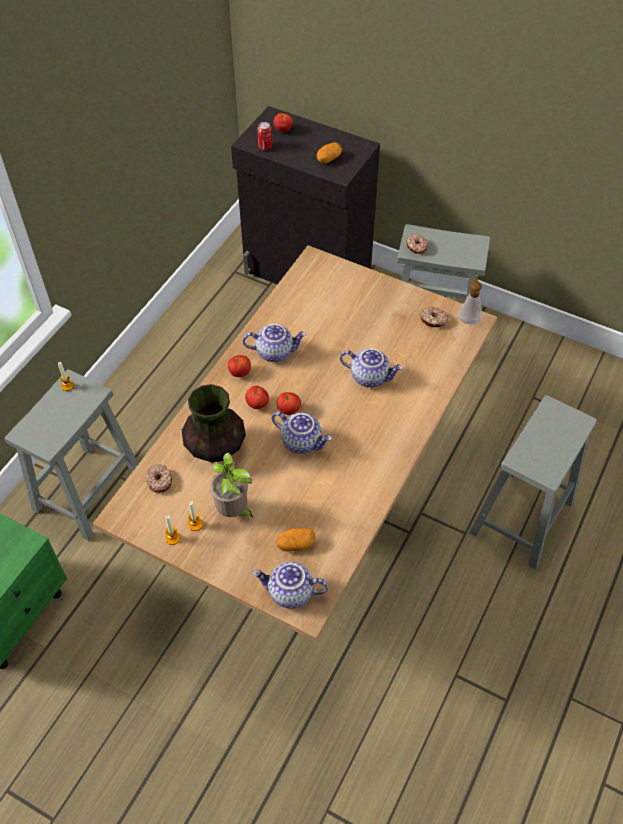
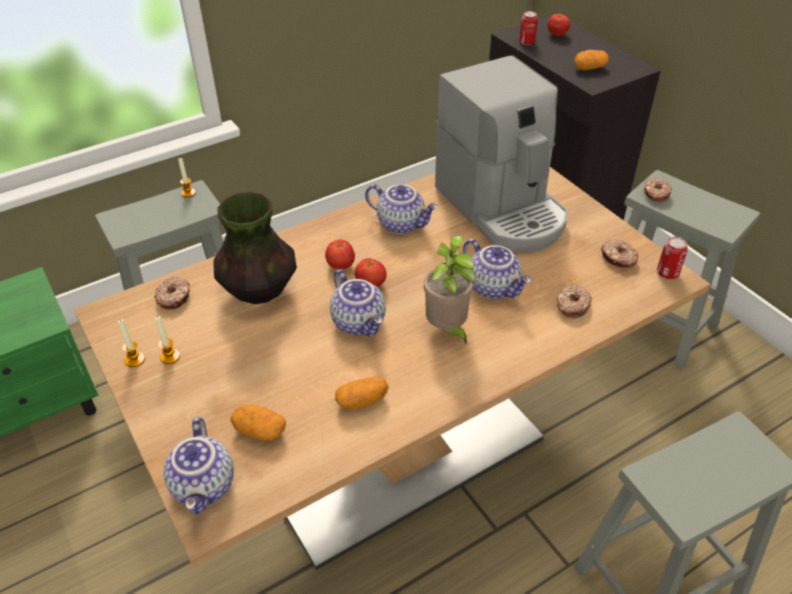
camera: 30 degrees right, 10 degrees down
potted plant [210,452,254,519] -> potted plant moved to [424,236,476,344]
tomato [228,355,251,377] -> none
teapot [252,561,328,609] -> teapot turned 135 degrees counterclockwise [164,417,234,514]
soap dispenser [458,277,482,324] -> can [657,236,688,279]
none -> potato [335,376,389,409]
none -> coffee machine [435,55,568,252]
none -> donut [556,285,592,318]

